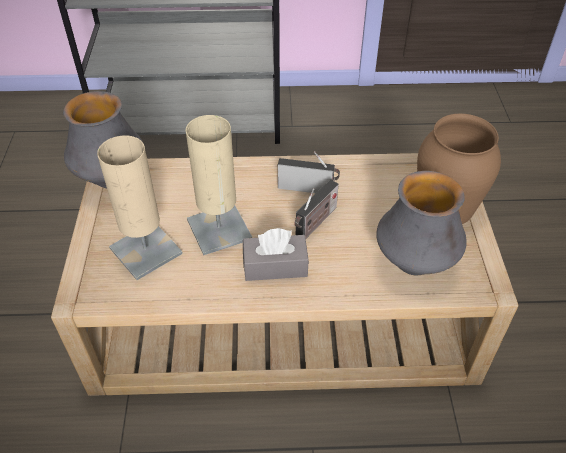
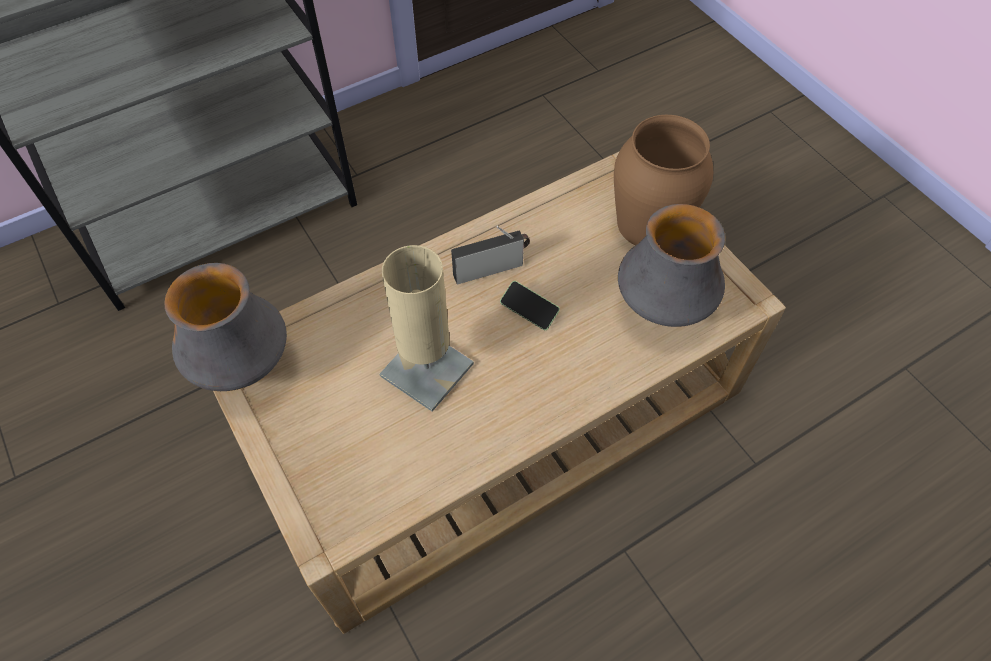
camera: 30 degrees left, 10 degrees up
beige table lamp [97,135,183,280] -> none
grey tissue box [243,228,309,281] -> none
radio [294,180,339,238] -> phone [500,281,560,330]

